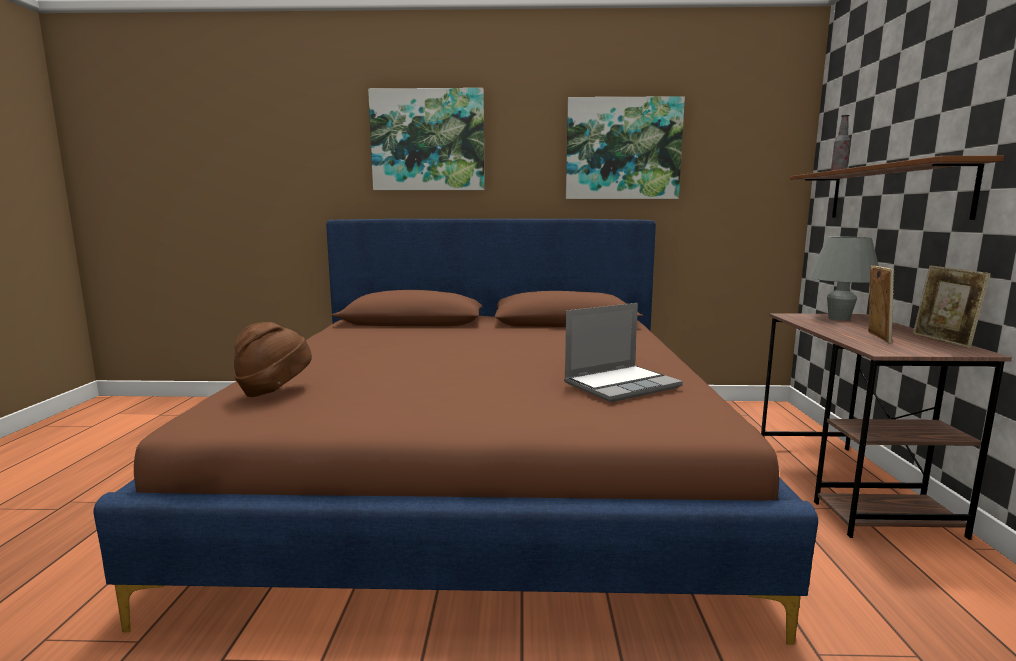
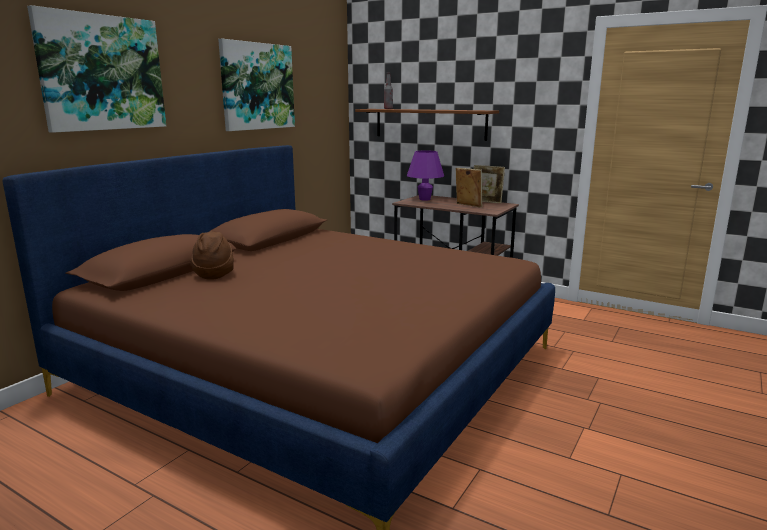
camera: 60 degrees left, 5 degrees up
brown hat [234,322,312,397] -> brown hat moved to [190,231,234,280]
laptop [564,303,683,402] -> none
grey table lamp [808,237,879,321] -> purple table lamp [407,151,444,201]

